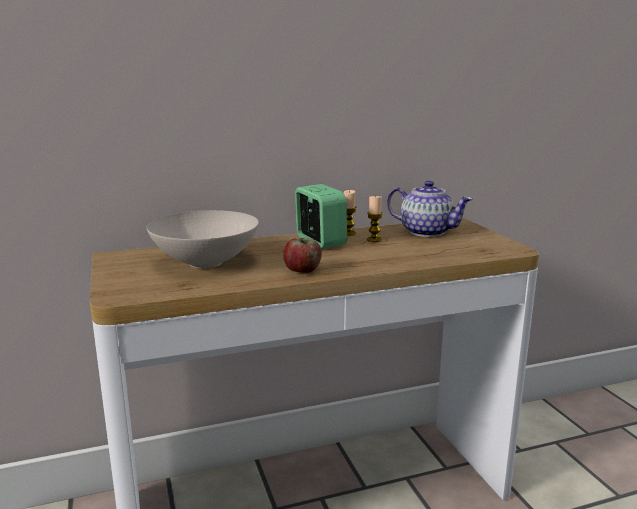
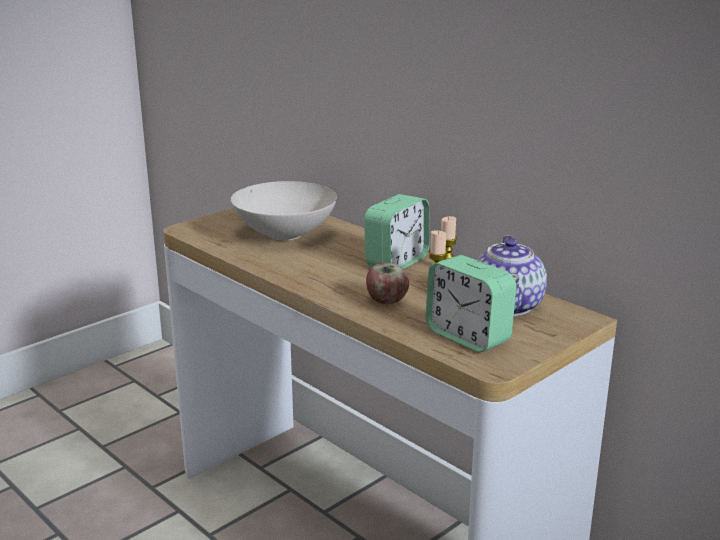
camera: 65 degrees right, 5 degrees up
apple [283,237,322,273] -> apple moved to [366,263,409,304]
none -> alarm clock [426,255,517,352]

